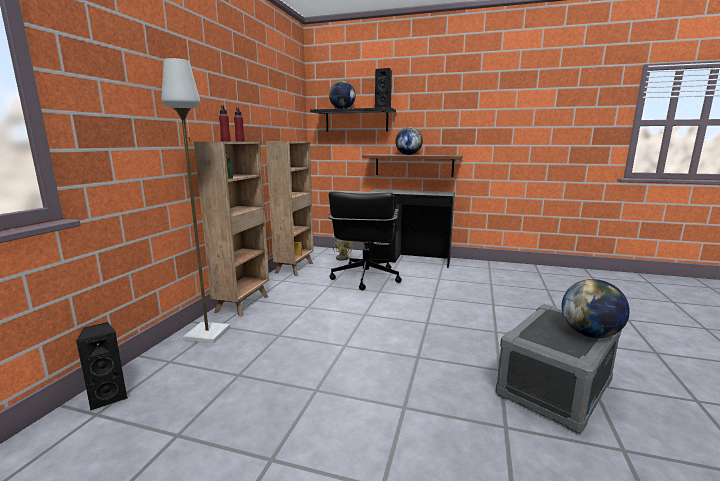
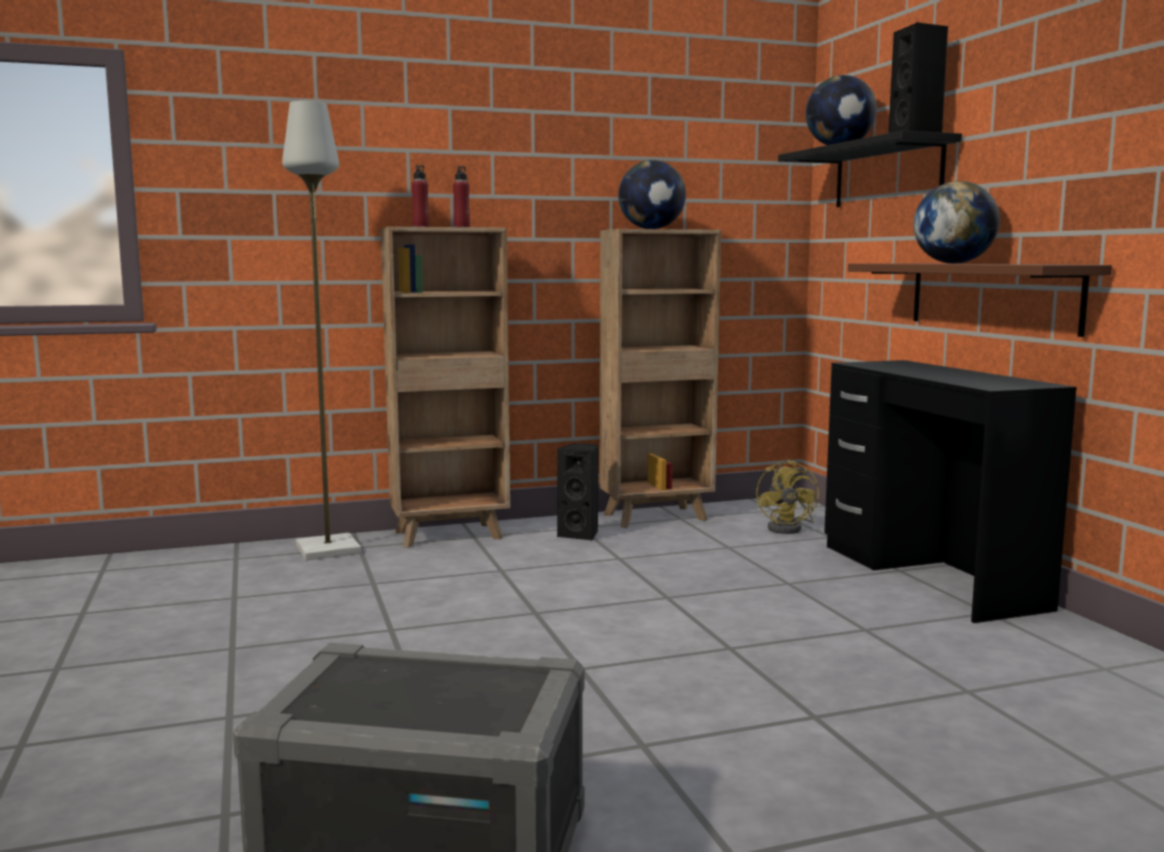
camera: 55 degrees right, 5 degrees down
black speaker [76,322,128,411] -> black speaker moved to [557,443,598,541]
black office chair [328,191,402,290] -> none
globe [562,279,630,338] -> globe moved to [618,160,686,229]

